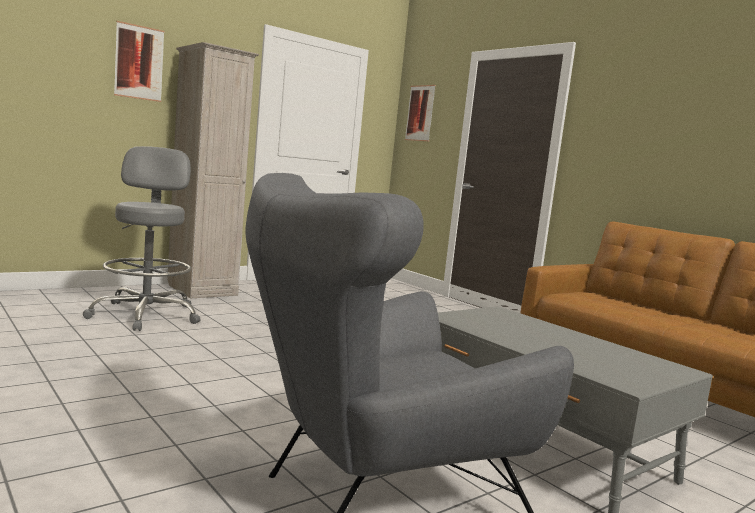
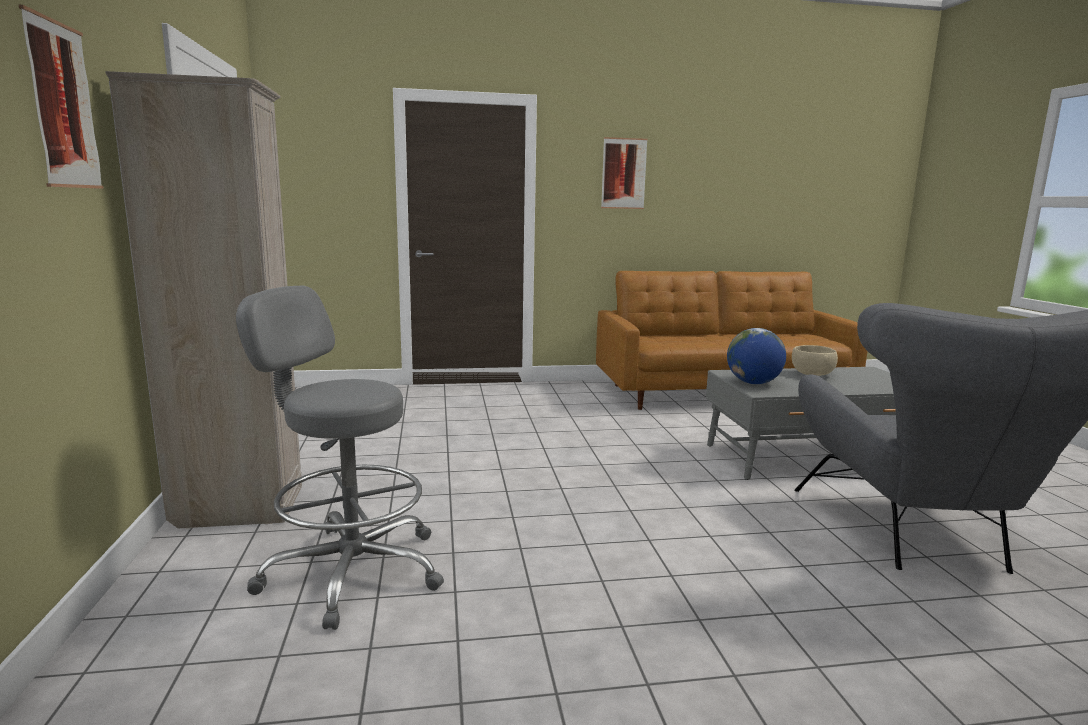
camera: 60 degrees left, 5 degrees up
picture [405,85,436,141] -> picture moved to [601,137,648,209]
none -> globe [727,328,786,384]
none -> beige bowl [792,345,838,376]

